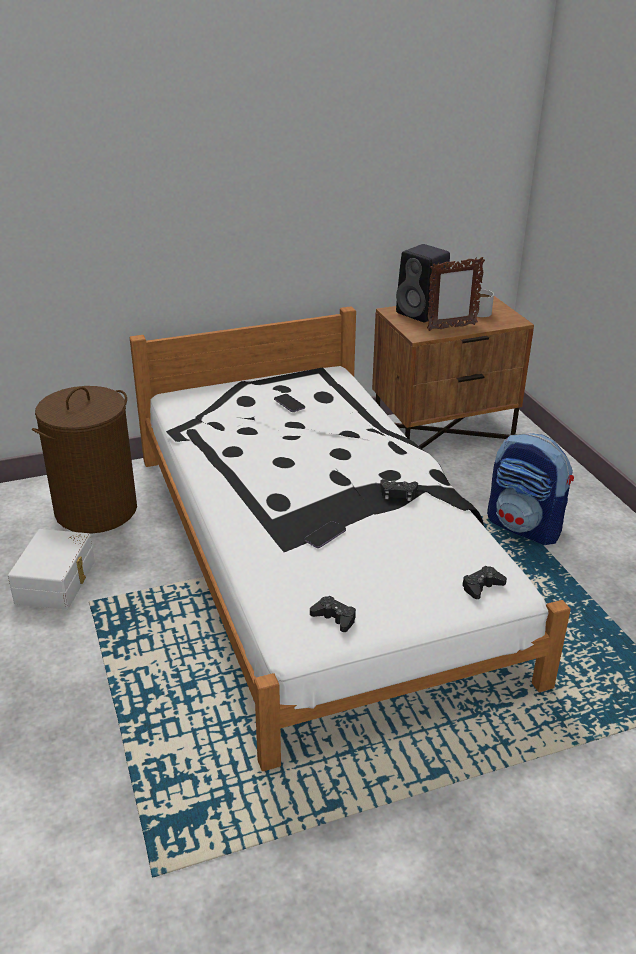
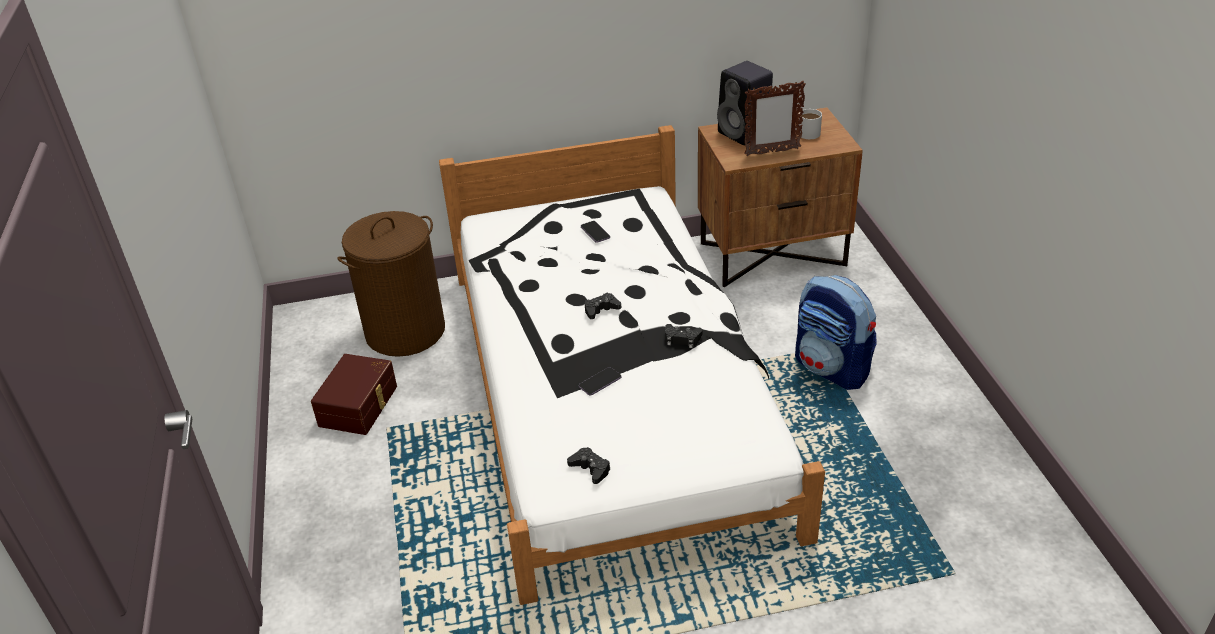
camera: 10 degrees right, 5 degrees up
white storage box [8,529,95,610] -> brown storage box [311,354,397,435]
black game controller [462,566,507,599] -> black game controller moved to [585,293,621,319]

